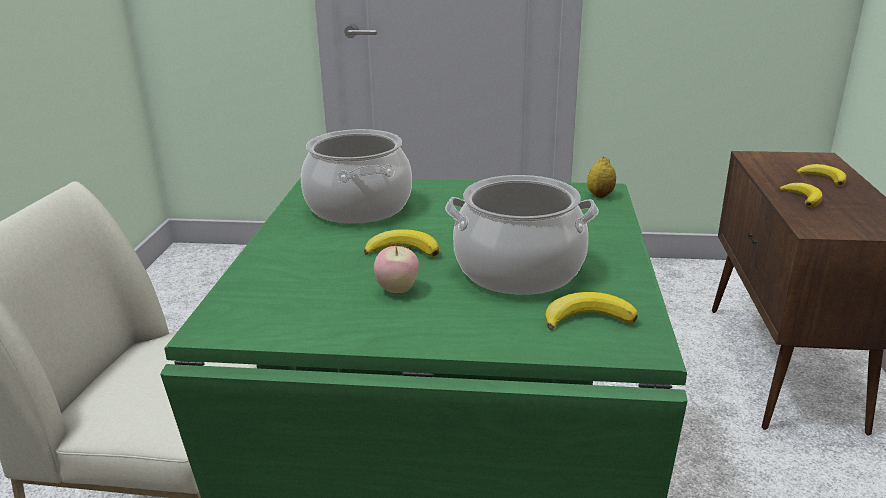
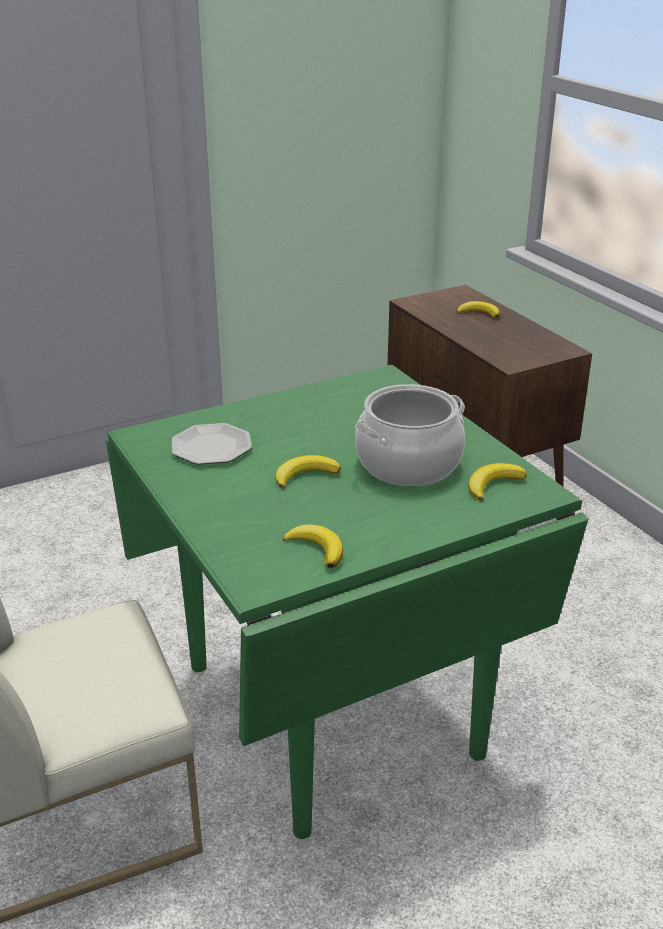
camera: 35 degrees left, 5 degrees up
cooking pot [301,129,412,223] -> plate [172,423,252,465]
apple [374,244,419,293] -> none
lemon [587,157,616,198] -> none
banana [779,183,823,207] -> banana moved to [283,524,343,568]

